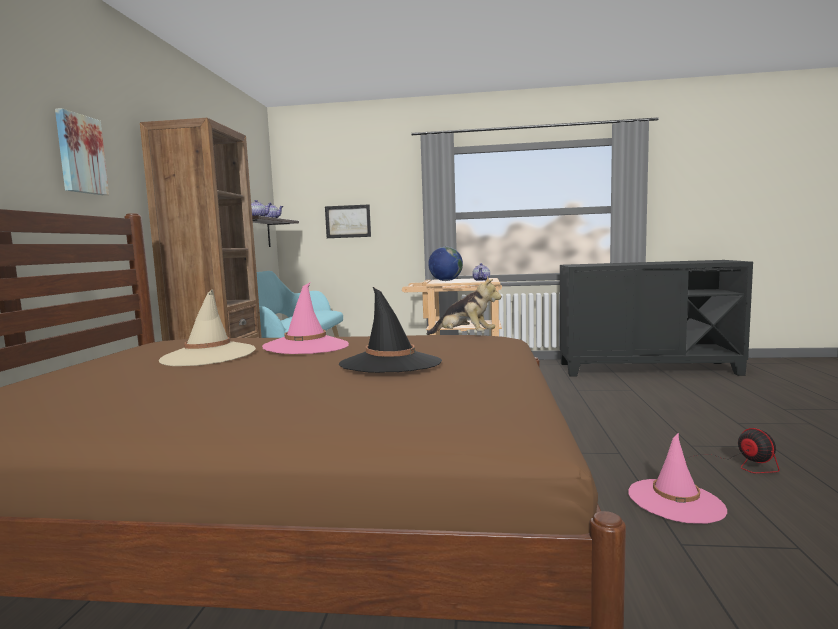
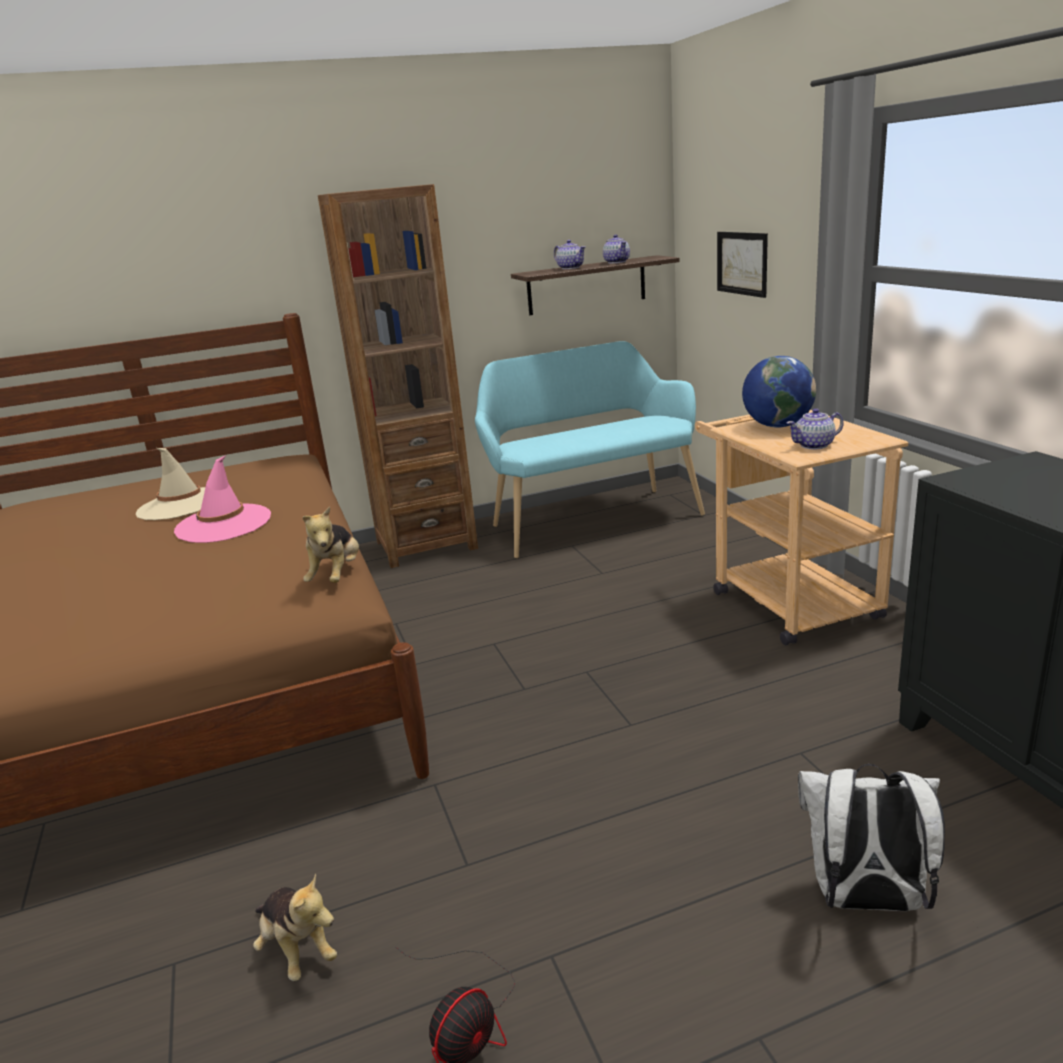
camera: 65 degrees right, 15 degrees up
picture [55,108,109,195] -> none
black hat [338,287,442,373] -> none
pink hat [628,432,727,524] -> plush toy [253,873,337,981]
none -> white backpack [798,764,945,911]

